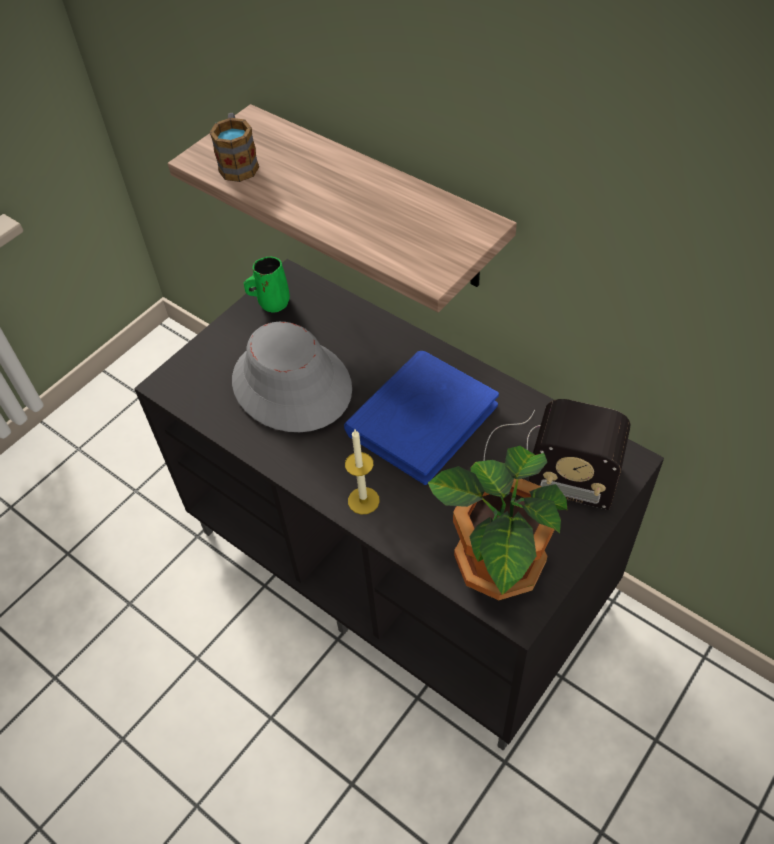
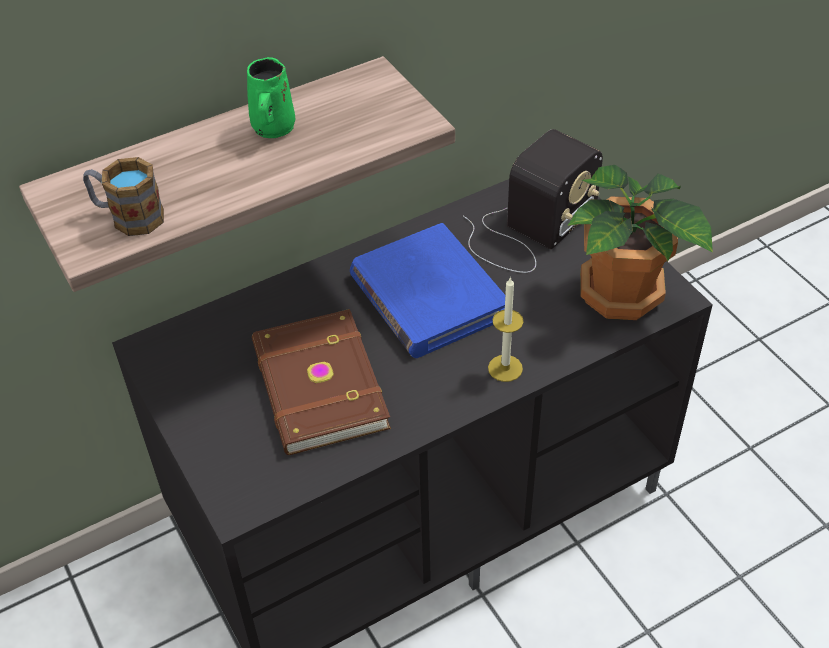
camera: 70 degrees left, 5 degrees down
grey hat [232,322,352,432] -> brown book [252,309,391,455]
green mug [244,257,290,313] -> green mug moved to [247,57,295,138]

